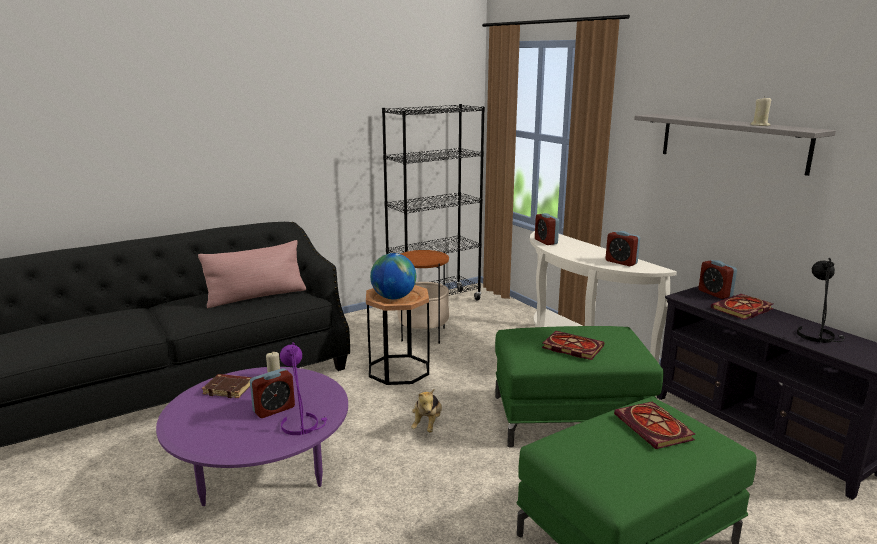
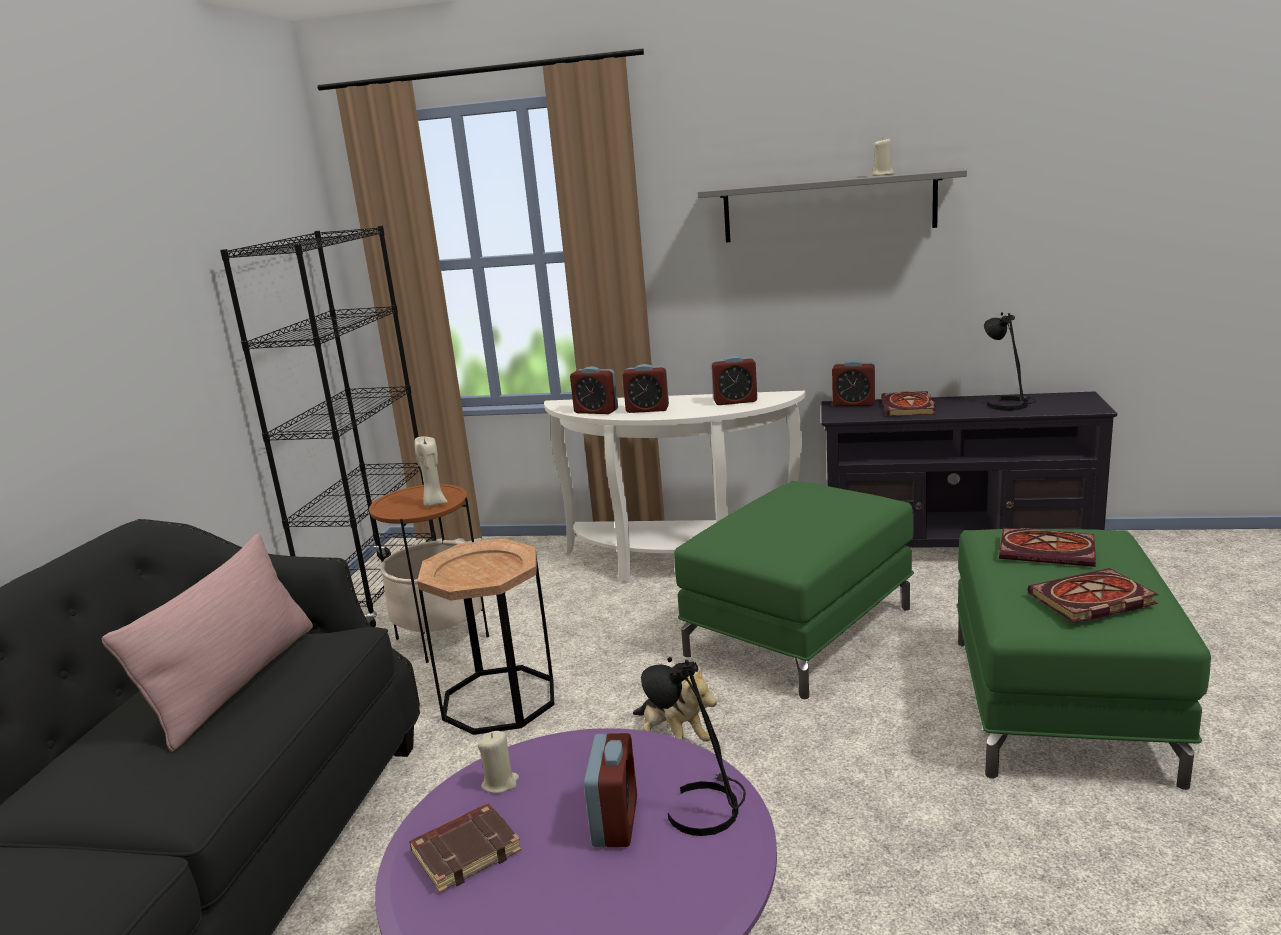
camera: 45 degrees left, 0 degrees up
purple table lamp [280,342,327,435] -> black table lamp [641,657,746,836]
globe [370,253,416,299] -> none
book [542,331,604,360] -> book moved to [1028,568,1159,623]
none -> beige candle [415,436,448,507]
none -> alarm clock [622,364,669,413]

